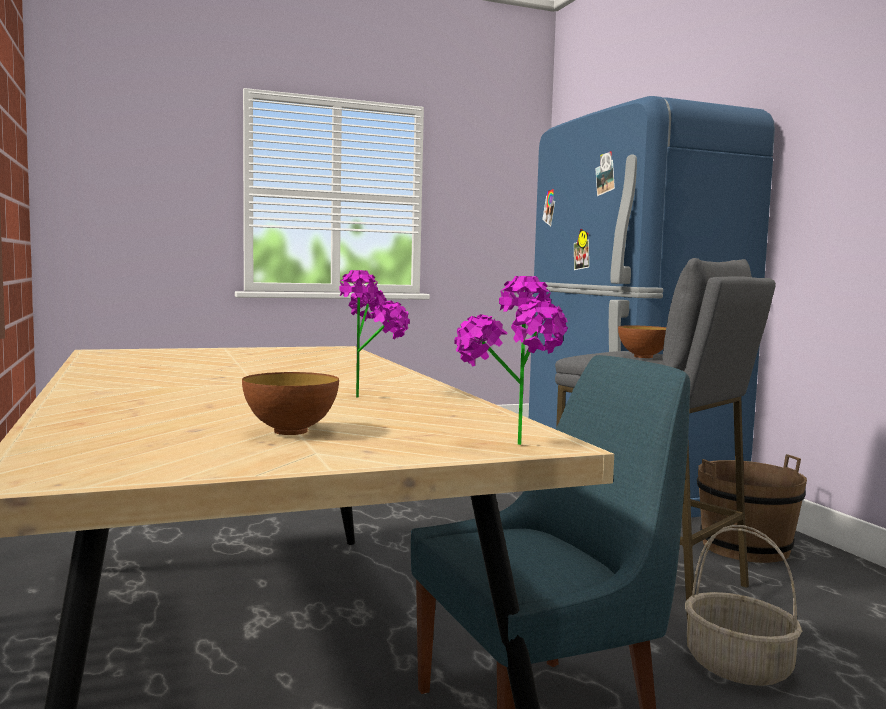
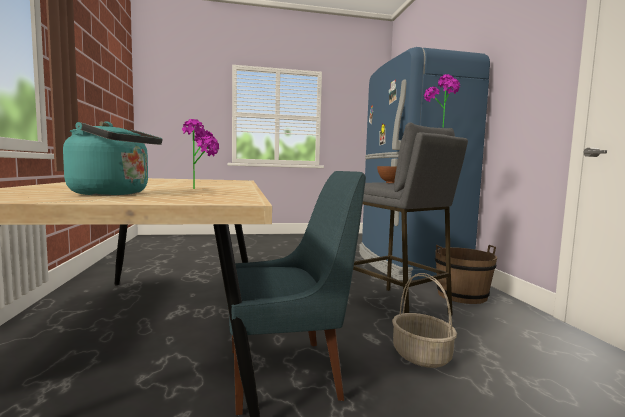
camera: 10 degrees right, 0 degrees up
bowl [242,372,339,435] -> turquoise kettle [63,121,162,195]
potted plant [454,276,568,445] -> potted plant moved to [424,74,460,128]

